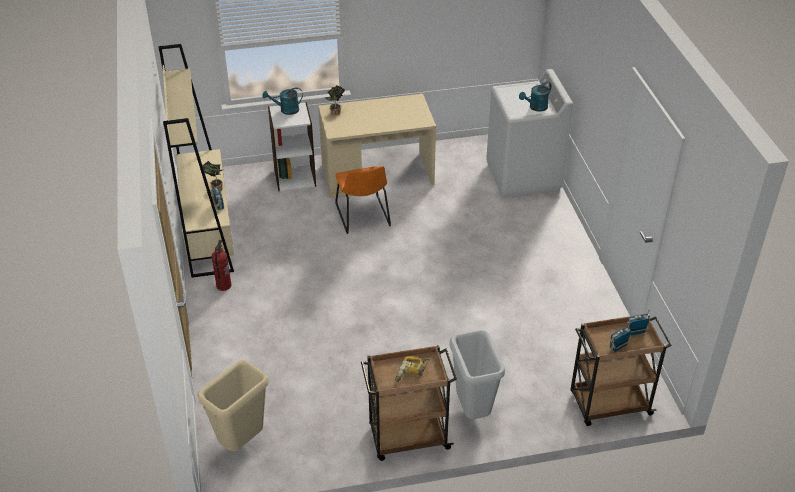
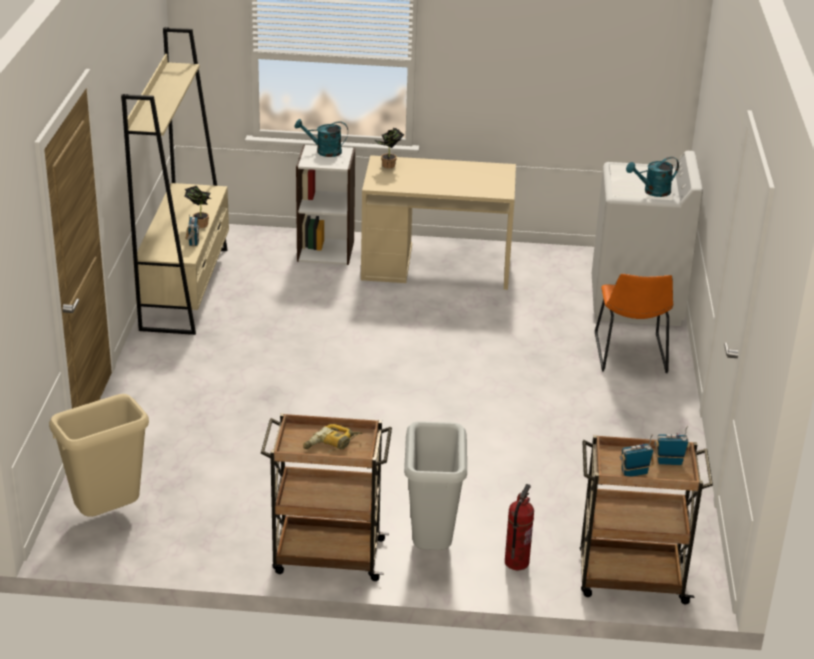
camera: 15 degrees right, 10 degrees down
fire extinguisher [212,240,231,291] -> fire extinguisher moved to [505,484,534,570]
orange chair [335,166,391,234] -> orange chair moved to [595,273,673,373]

